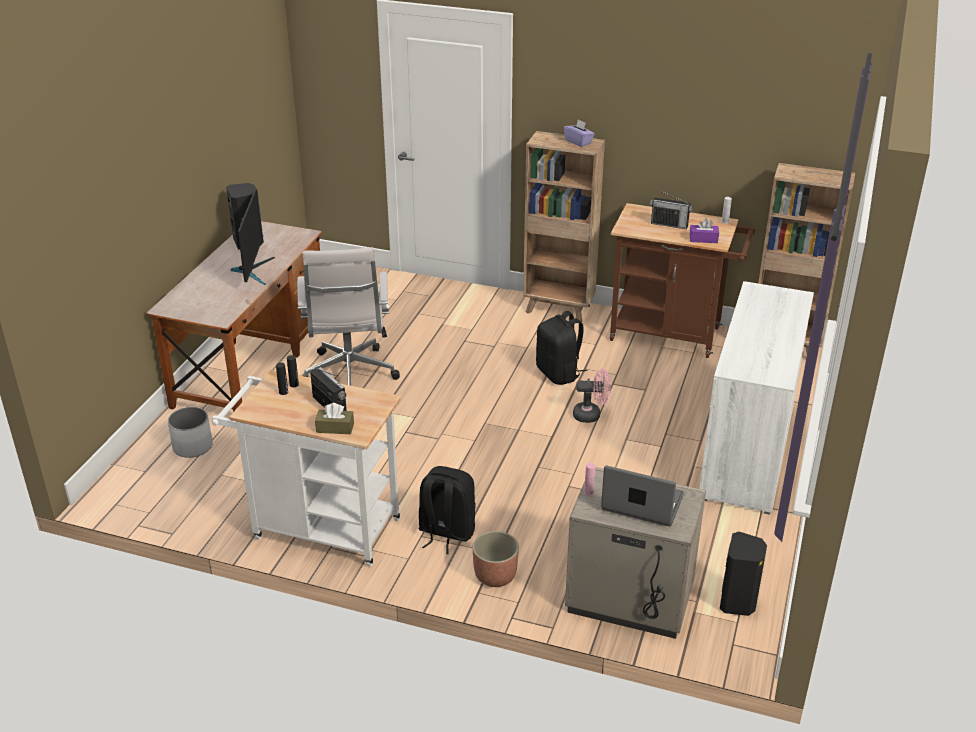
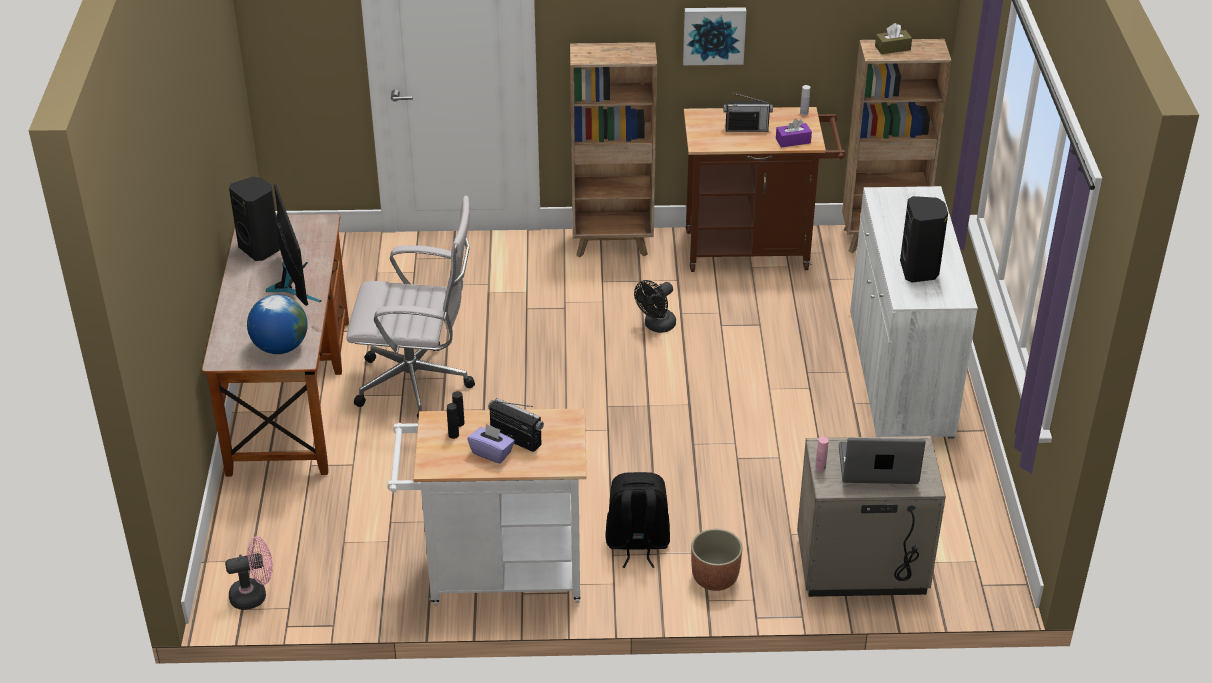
camera: 20 degrees left, 5 degrees up
white planter [168,407,213,458] -> none
white office chair [297,247,400,386] -> white office chair turned 60 degrees counterclockwise [346,196,475,419]
brown tissue box [315,403,354,434] -> brown tissue box moved to [875,23,912,54]
black backpack [536,311,587,385] -> black fan [634,280,676,333]
purple tissue box [564,119,595,147] -> purple tissue box moved to [467,424,515,464]
pink fan [573,369,611,423] -> pink fan moved to [225,536,273,610]
black speaker [720,532,767,616] -> black speaker moved to [900,196,948,282]
none -> globe [247,295,308,354]
none -> picture [683,7,746,65]

